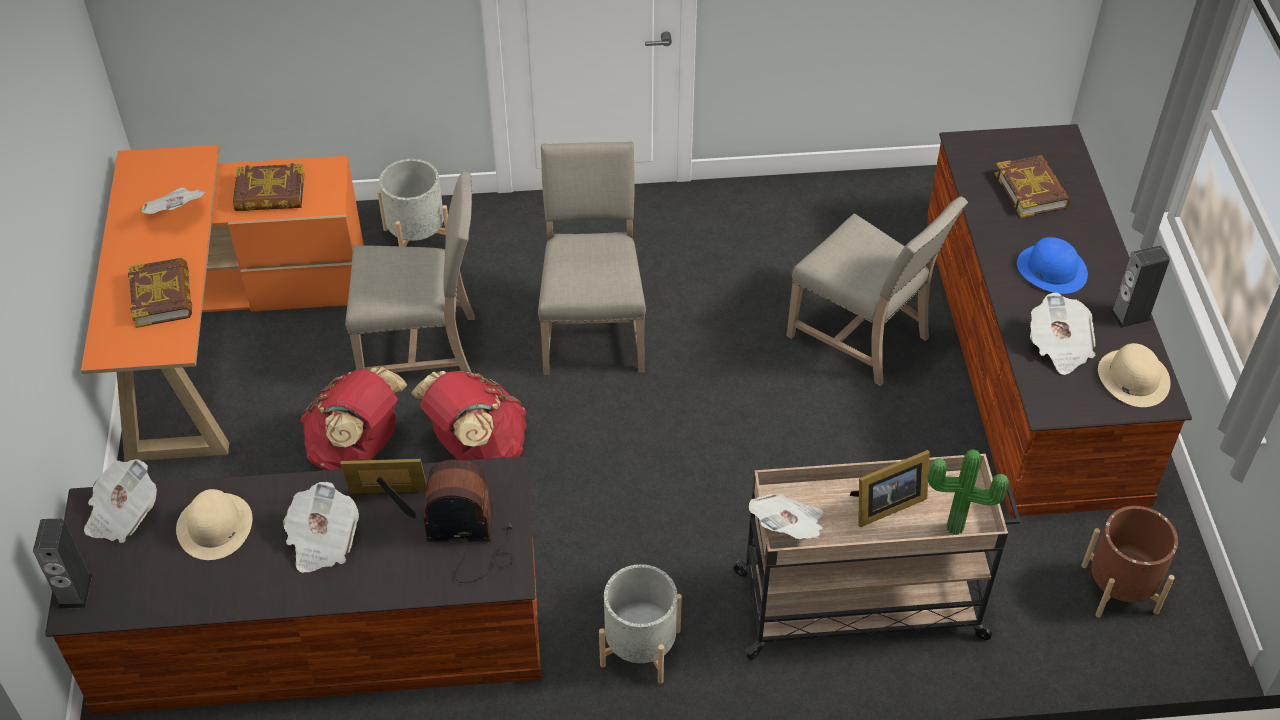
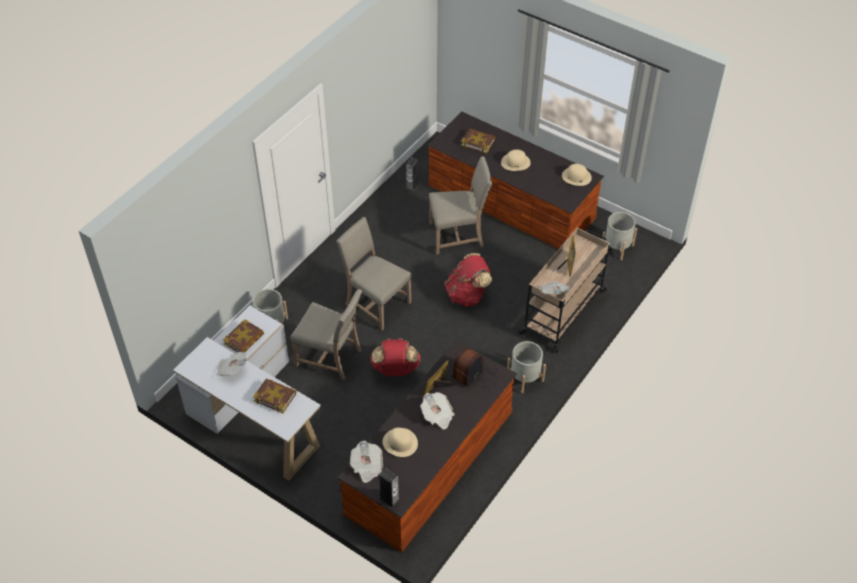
camera: 50 degrees left, 0 degrees up
orange desk [81,145,364,462] -> white desk [173,306,321,481]
red backpack [300,367,407,470] -> red backpack moved to [445,253,492,307]
beige chair [345,172,475,373] -> beige chair turned 75 degrees clockwise [290,289,363,380]
potted plant [927,449,1009,535] -> none
blue hat [1017,237,1088,294] -> beige hat [501,150,531,171]
newspaper [1030,292,1096,375] -> none
brown planter [1081,506,1178,618] -> grey planter [602,212,637,260]
speaker [1109,245,1170,328] -> speaker moved to [405,157,419,192]

